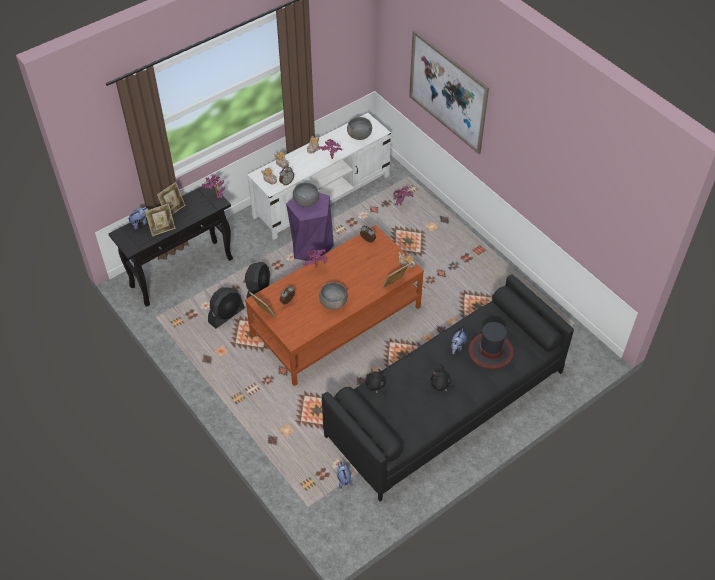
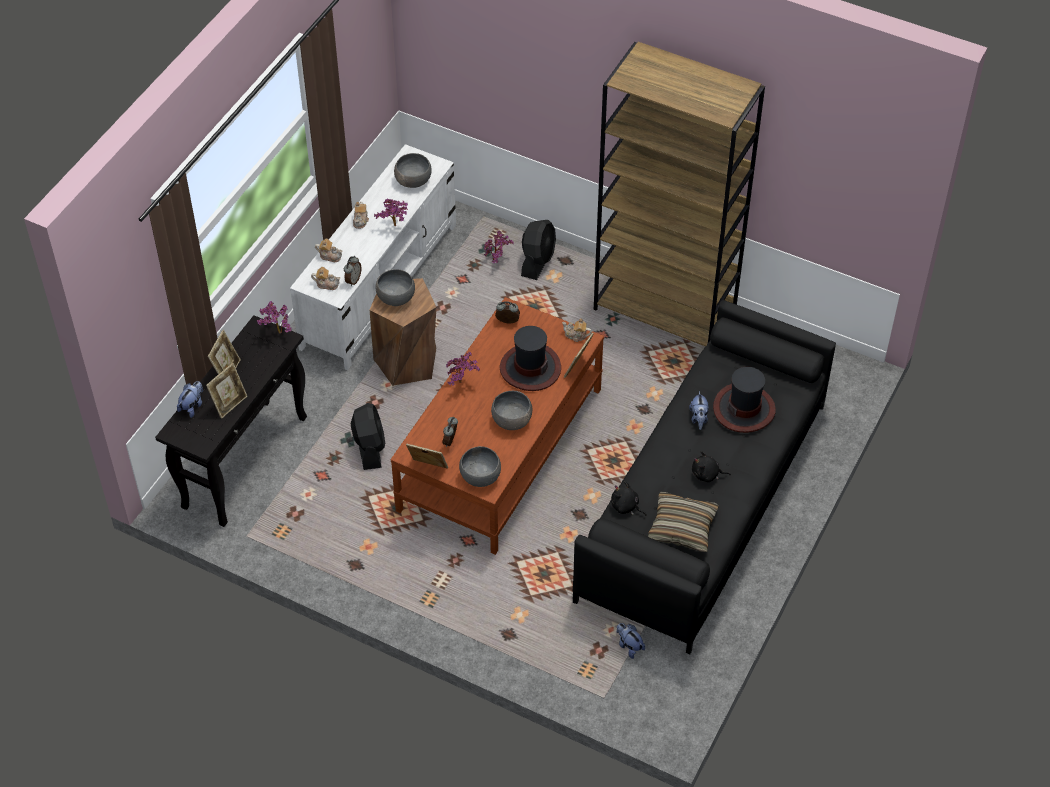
camera: 25 degrees left, 0 degrees up
black fan [208,288,245,329] -> black fan moved to [521,220,556,280]
purple stool [286,193,334,261] -> brown stool [370,278,437,386]
picture [409,30,489,154] -> none
none -> grey bowl [459,446,501,487]
none -> hat [500,326,561,391]
none -> brown bookcase [594,42,765,347]
none -> pillow [648,492,719,552]

